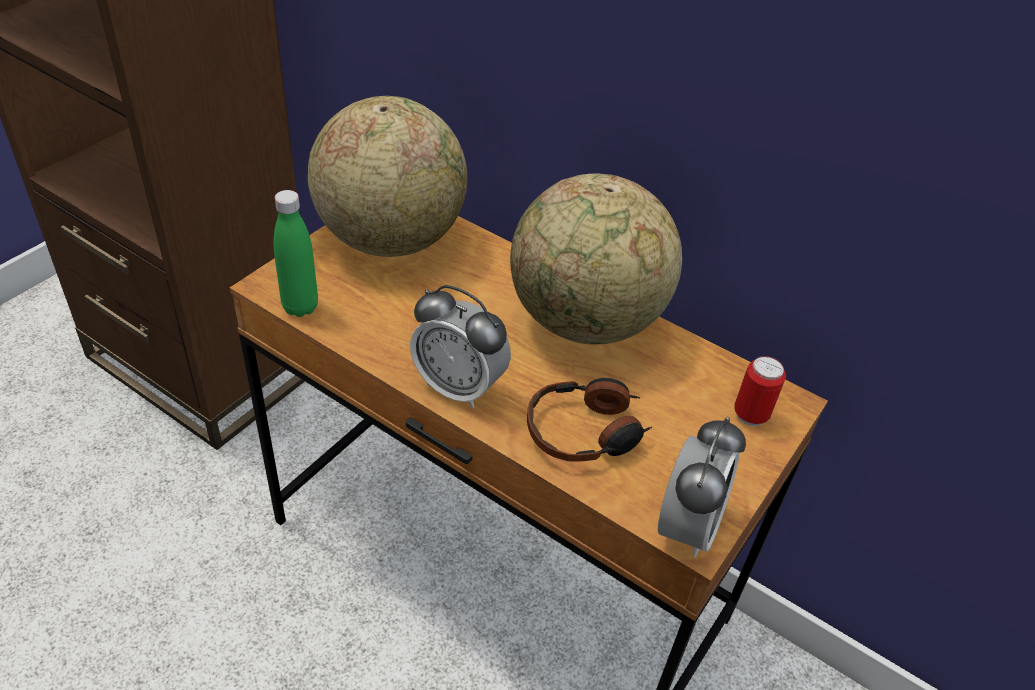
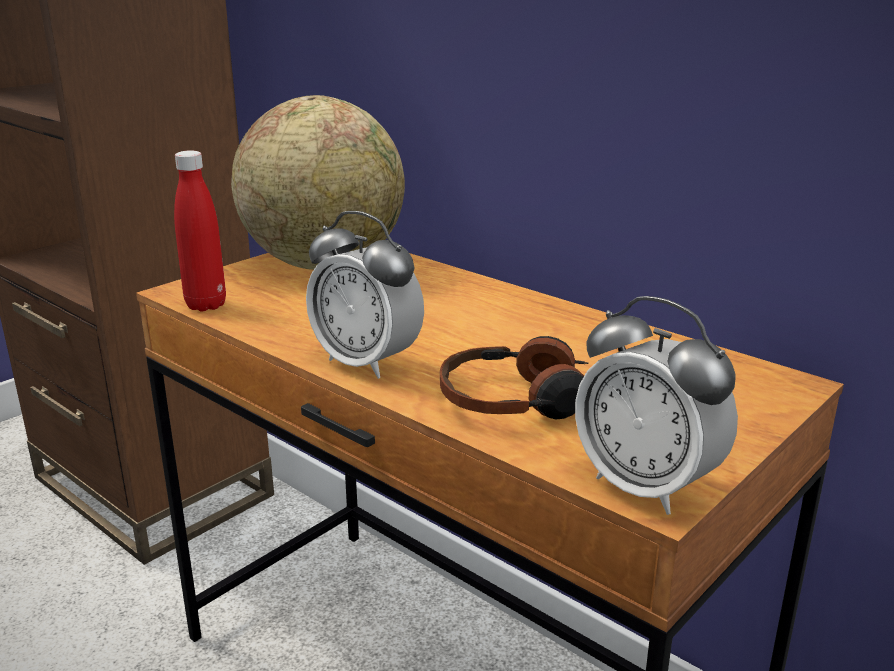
camera: 10 degrees right, 20 degrees down
green bottle [274,190,318,317] -> red bottle [174,150,226,311]
globe [510,173,682,345] -> none
alarm clock [658,417,746,558] -> alarm clock turned 105 degrees clockwise [575,296,738,515]
can [734,356,786,426] -> none

